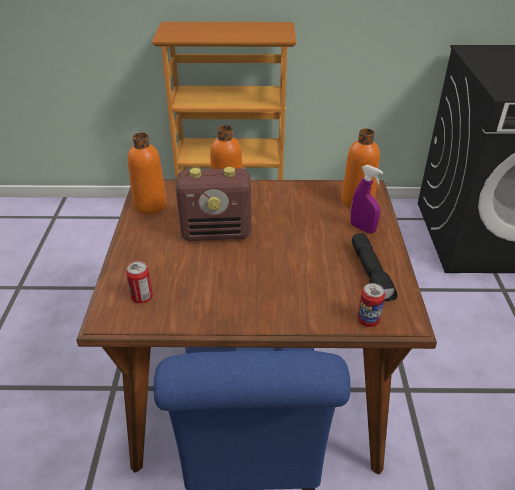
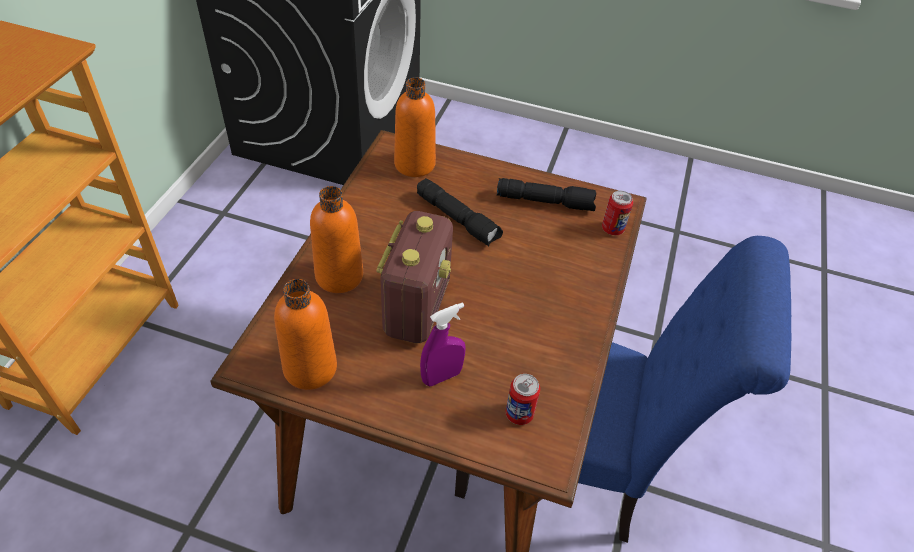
camera: 75 degrees left, 10 degrees up
purple spray bottle [351,165,383,234] -> purple spray bottle moved to [420,303,466,386]
none -> black flashlight [417,178,503,246]

